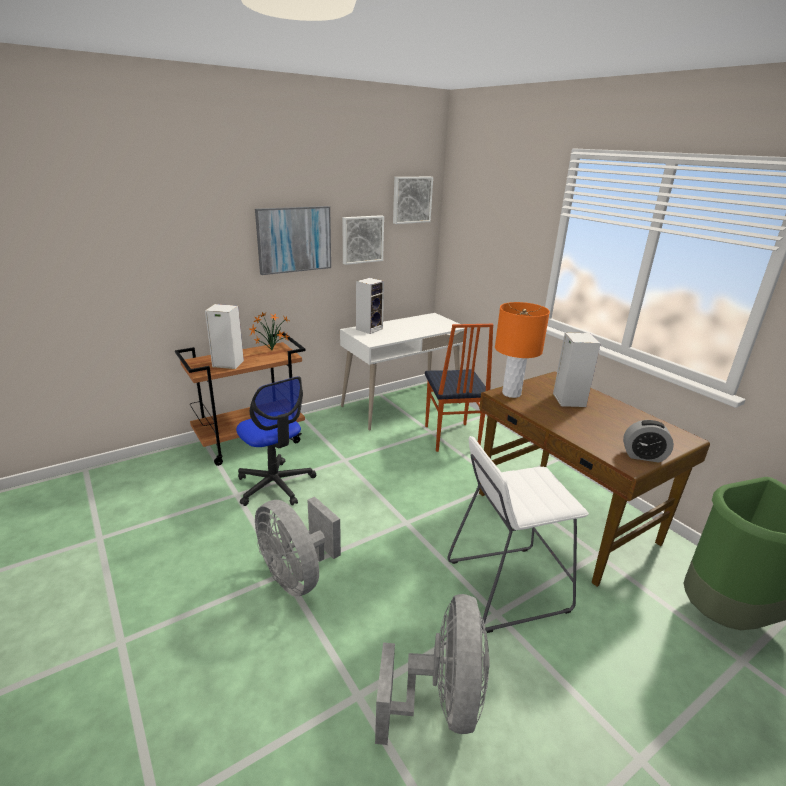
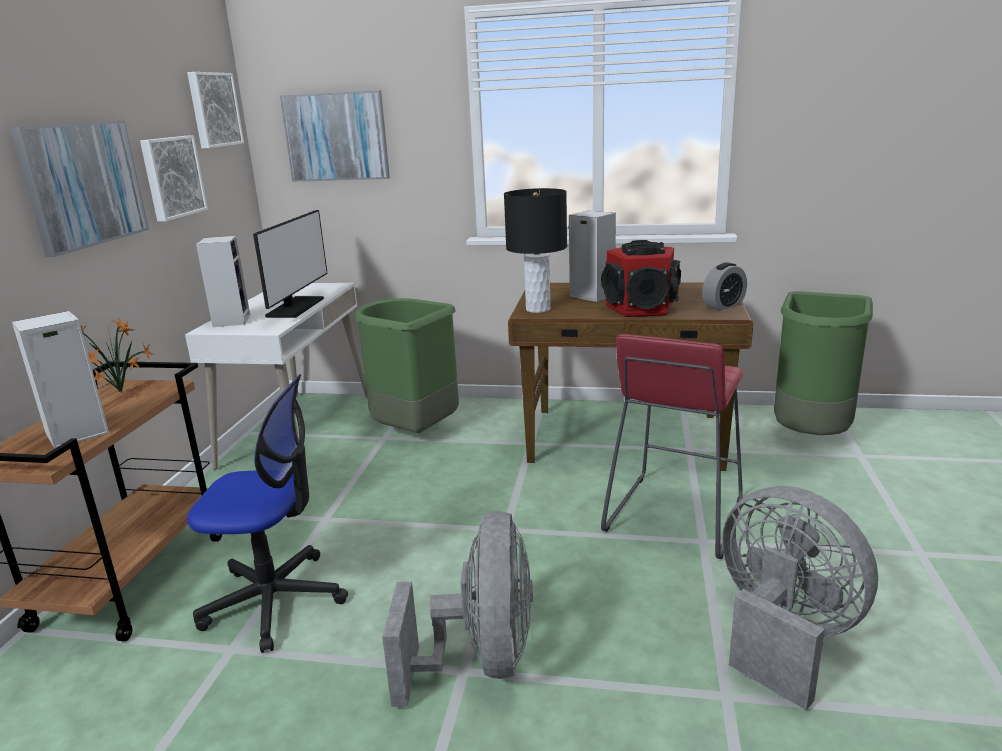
camera: 45 degrees left, 5 degrees down
grey fan [255,497,341,597] -> grey fan turned 90 degrees counterclockwise [382,511,533,707]
chair [425,324,494,452] -> green trash can [355,298,459,433]
white stool [447,436,589,633] -> red stool [601,334,744,559]
orange table lamp [495,302,550,398] -> black table lamp [504,188,567,313]
none -> monitor [253,210,328,318]
none -> picture [280,90,390,182]
none -> speaker [601,240,681,317]

